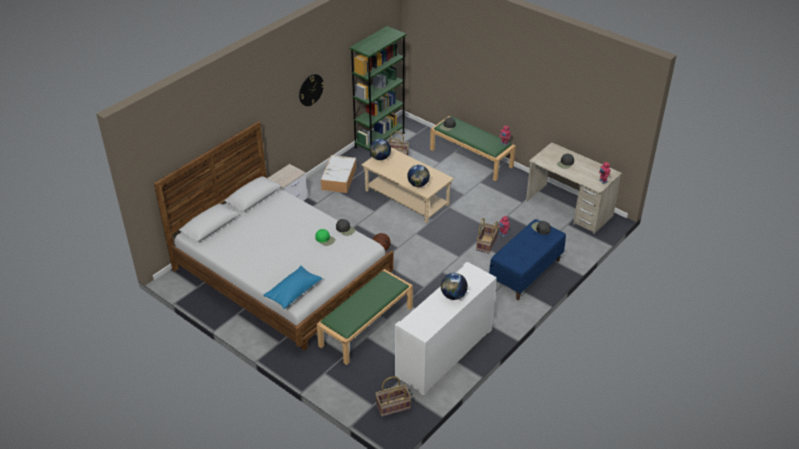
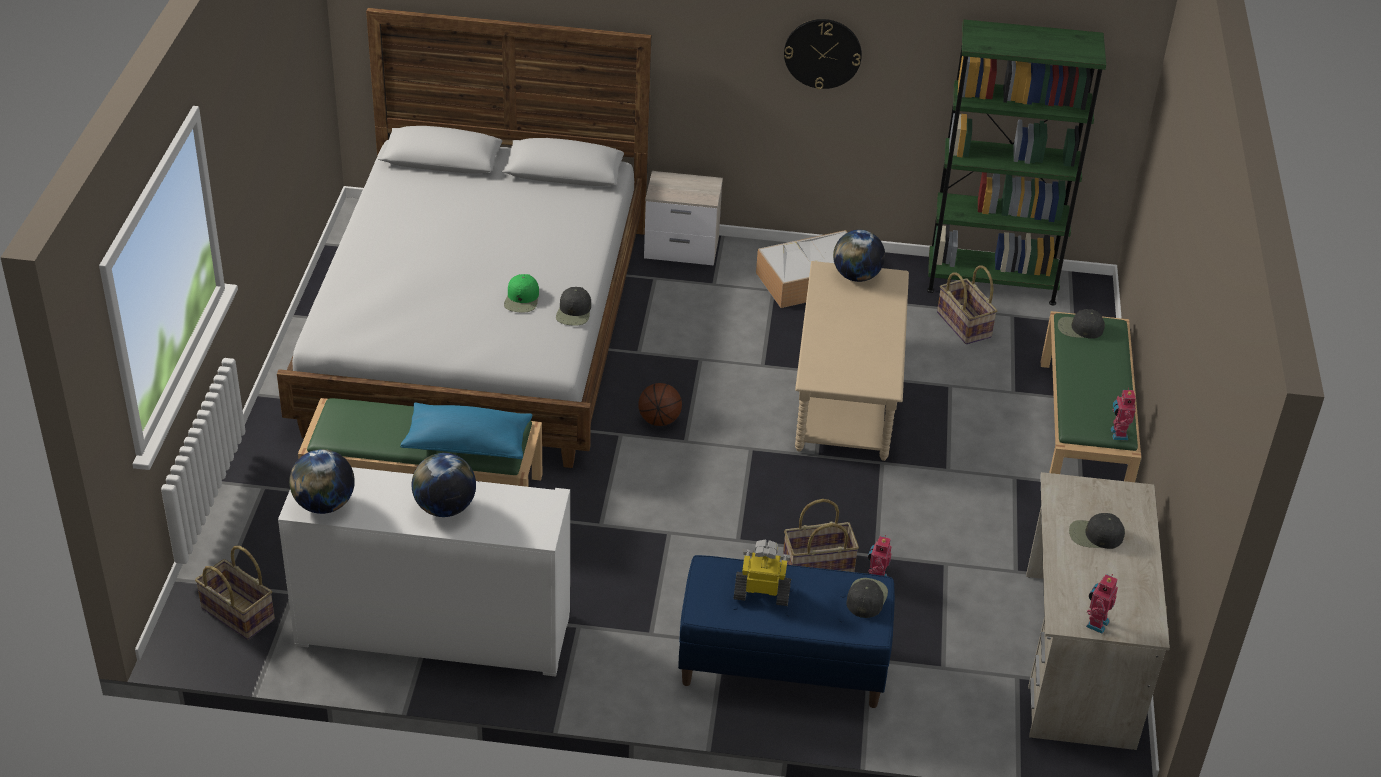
camera: 55 degrees right, 0 degrees up
blue pillow [264,266,322,309] -> blue pillow moved to [400,403,533,459]
globe [407,165,430,187] -> globe moved to [289,449,355,514]
none -> toy robot [734,540,791,606]

